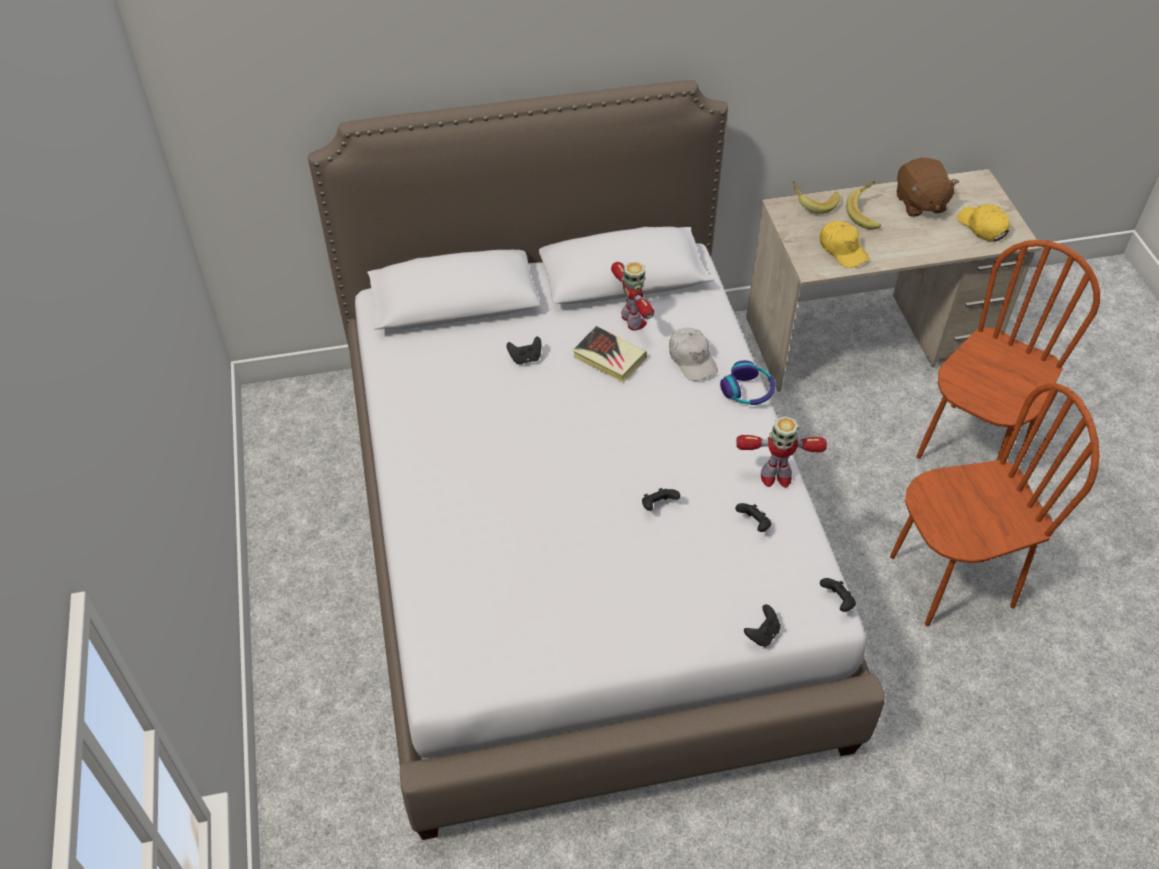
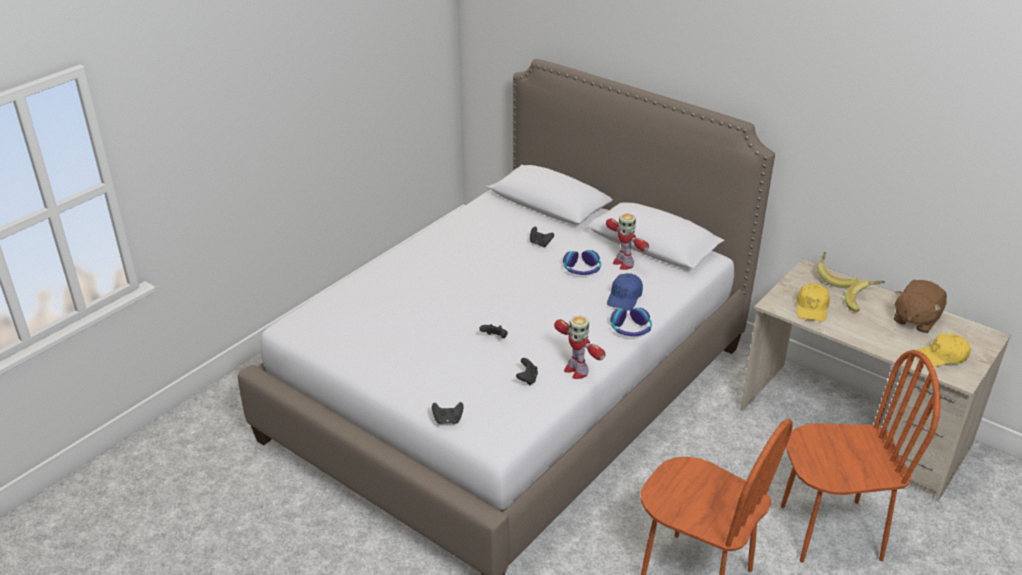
camera: 50 degrees right, 15 degrees down
book [572,326,647,383] -> headphones [563,250,601,275]
toy robot [611,262,654,331] -> toy robot turned 120 degrees clockwise [606,214,649,270]
white cap [669,328,718,381] -> blue cap [607,273,643,311]
black game controller [820,578,856,612] -> none
yellow cap [957,204,1010,242] -> yellow cap turned 120 degrees counterclockwise [917,333,971,367]

